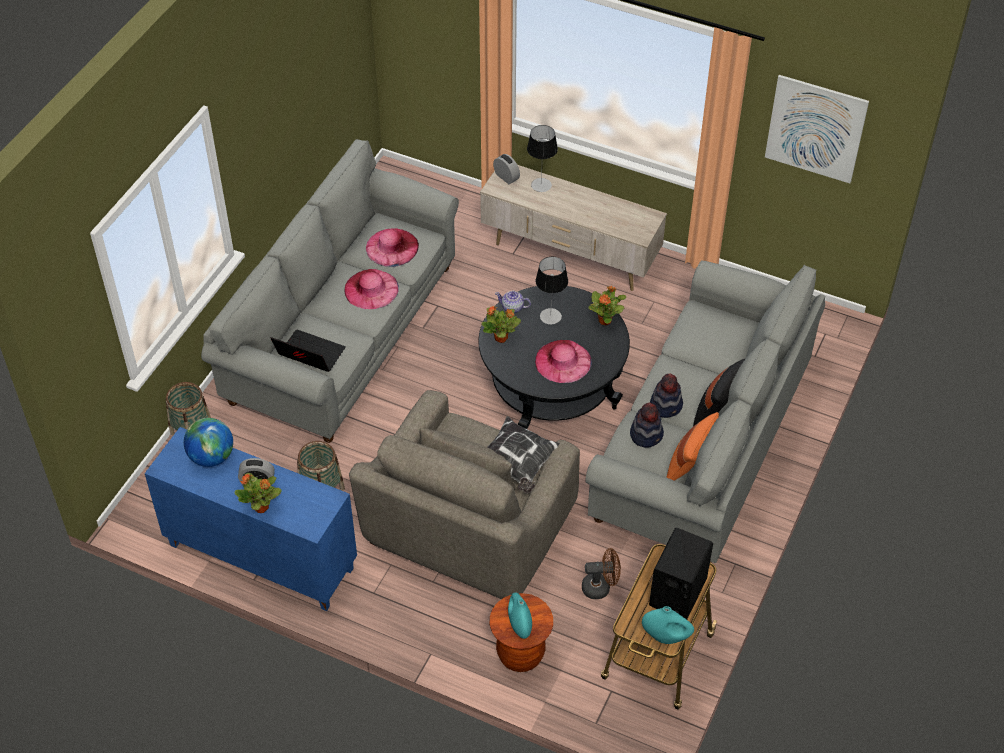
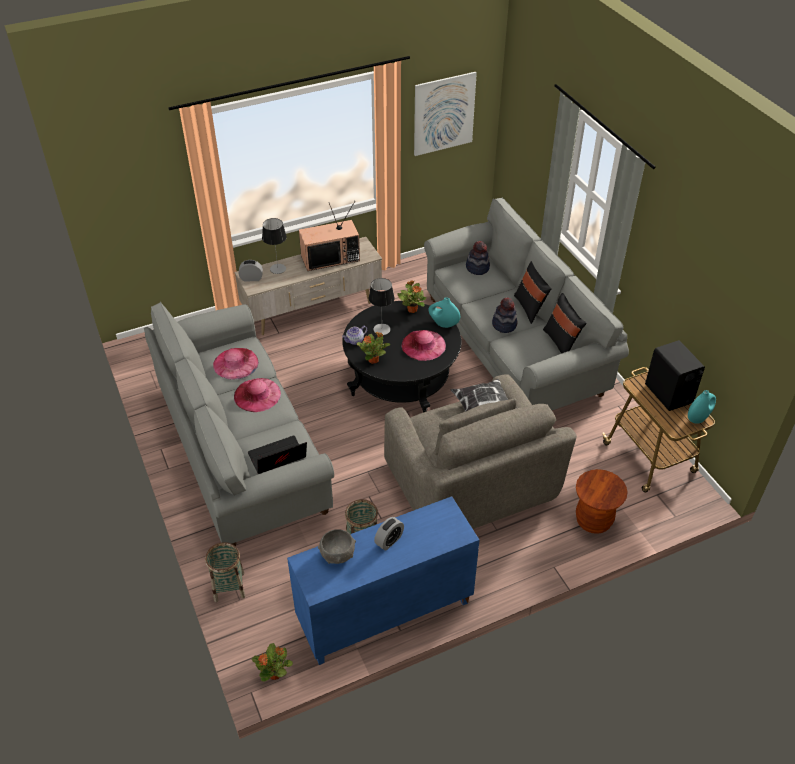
camera: 50 degrees left, 5 degrees down
globe [184,418,233,467] -> grey bowl [318,529,356,564]
potted plant [235,473,281,513] -> potted plant moved to [252,643,293,681]
turquoise vase [508,592,532,639] -> turquoise vase moved to [428,297,460,328]
brown fan [582,548,621,599] -> none
hat [630,403,664,448] -> hat moved to [466,241,490,275]
orange pillow [666,412,719,481] -> black pillow [543,293,587,354]
none -> television [299,201,360,271]

